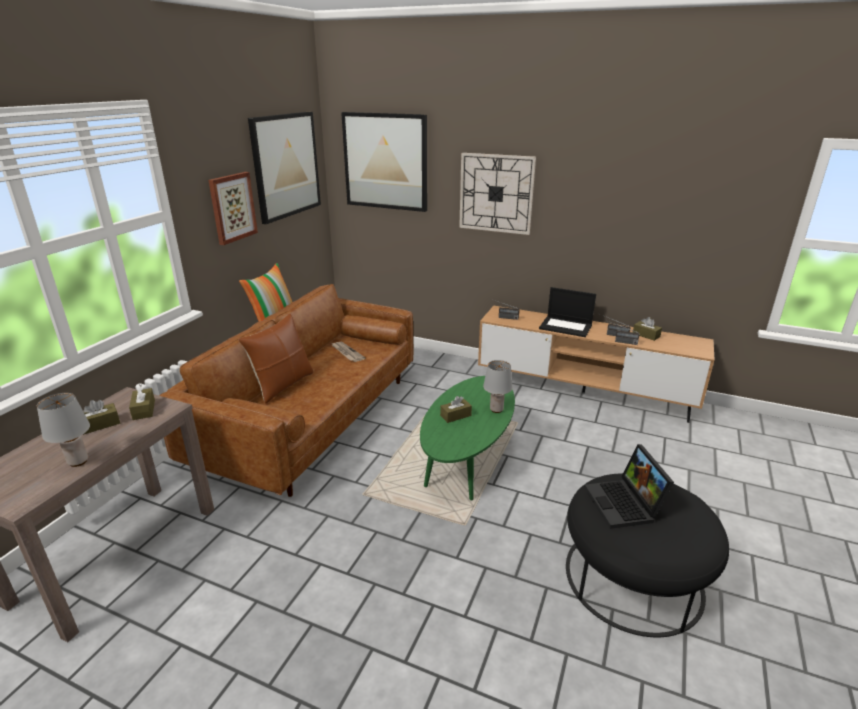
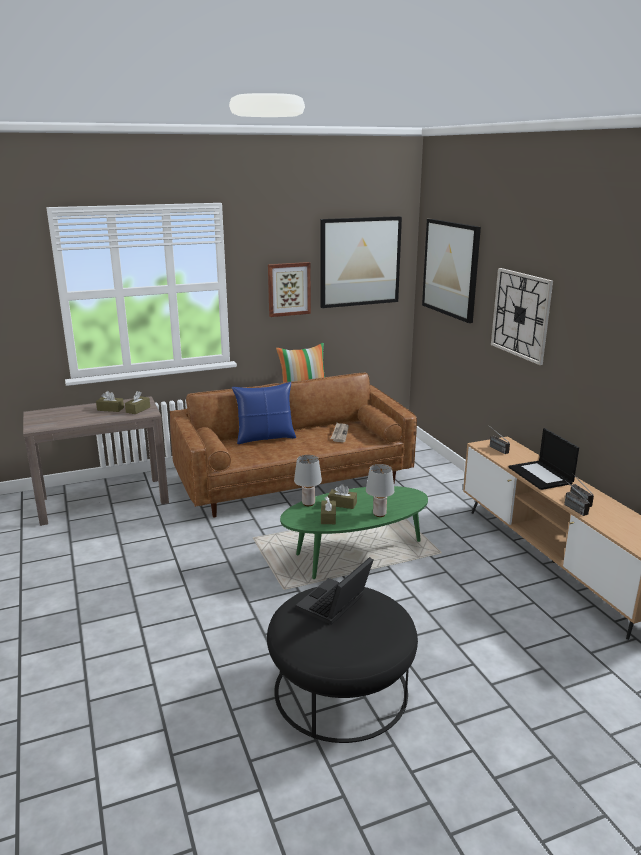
camera: 45 degrees right, 5 degrees down
grey table lamp [37,393,90,467] -> grey table lamp moved to [294,455,322,506]
brown pillow [238,314,313,404] -> blue pillow [232,382,296,444]
brown tissue box [633,317,662,341] -> brown tissue box moved to [321,496,336,524]

